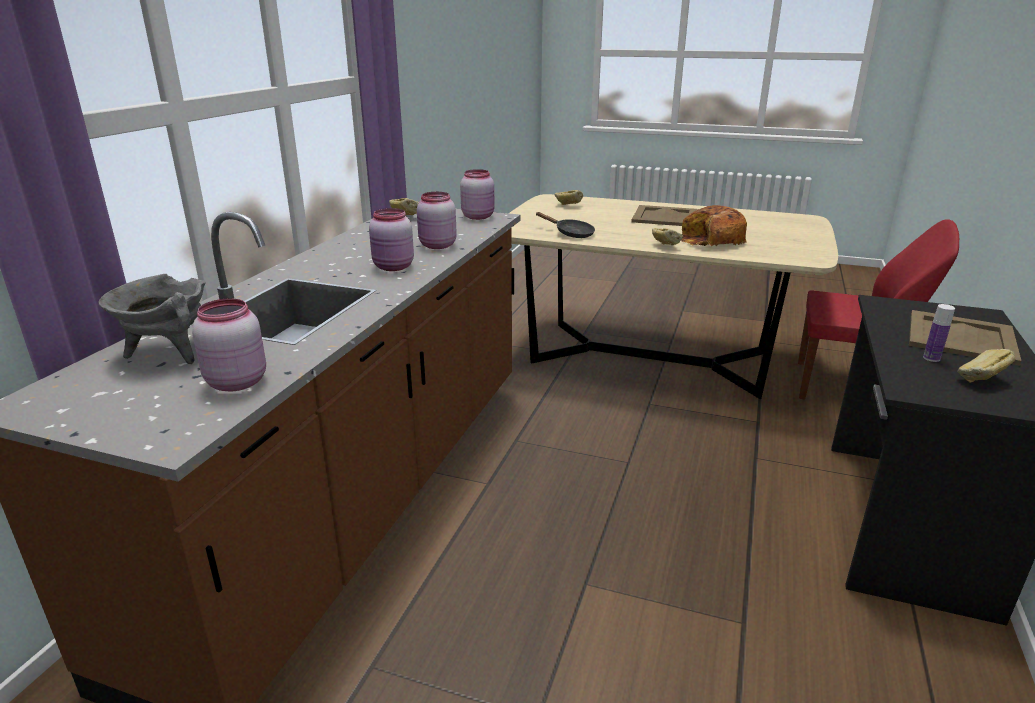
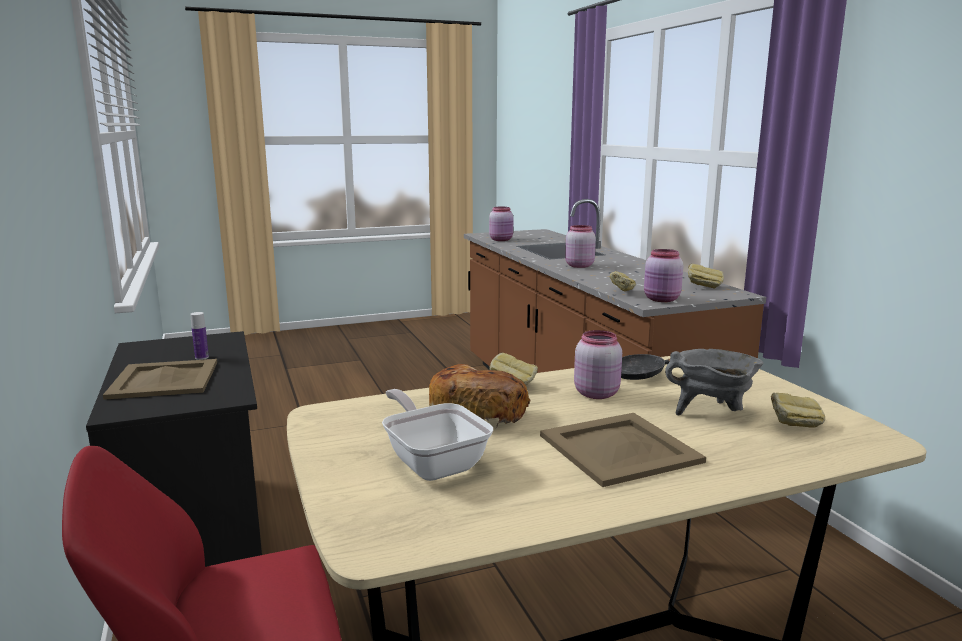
camera: 140 degrees right, 10 degrees down
grey cooking pot [98,274,206,364] -> grey cooking pot moved to [665,349,763,415]
pink jar [417,192,457,249] -> pink jar moved to [574,330,622,399]
bread [957,349,1015,383] -> bread moved to [610,271,636,291]
none -> frying pan [382,389,493,481]

